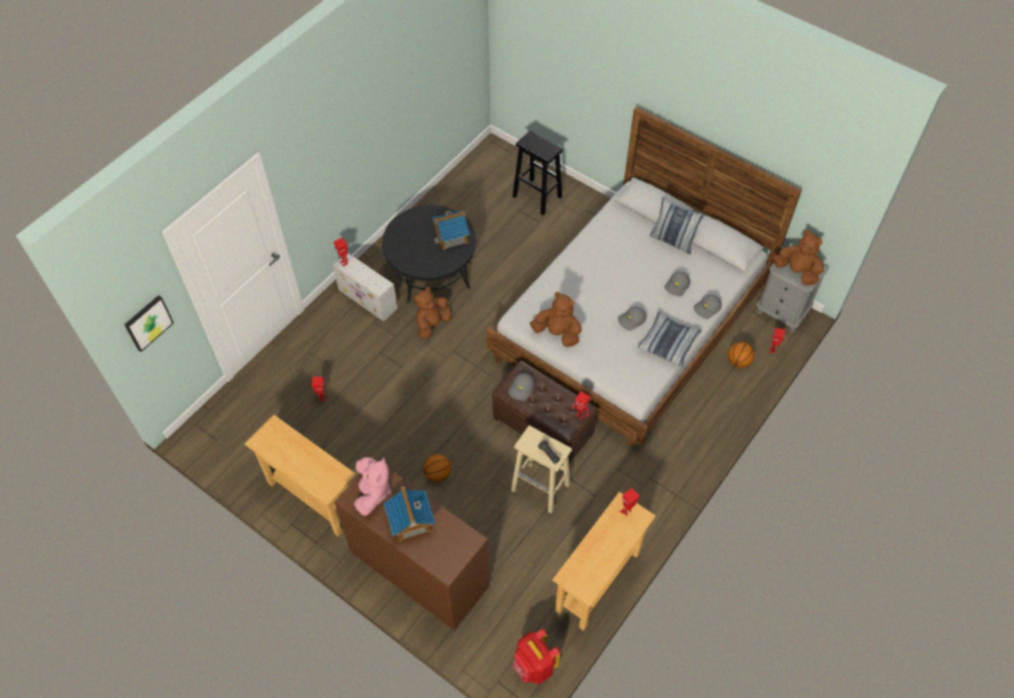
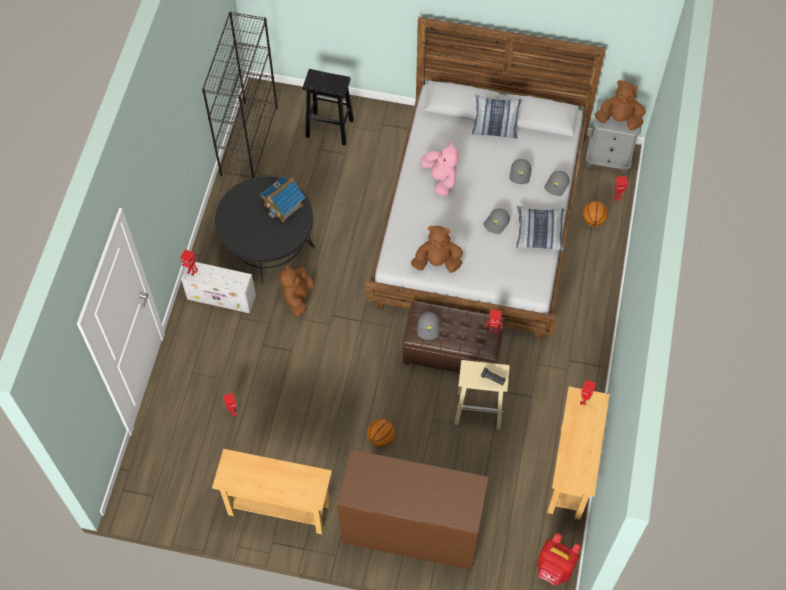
camera: 25 degrees left, 5 degrees up
picture [124,295,174,352] -> none
pink plush toy [354,457,391,516] -> pink plush toy moved to [421,141,459,196]
toy house [384,486,435,542] -> none
none -> black bookcase [202,11,278,178]

